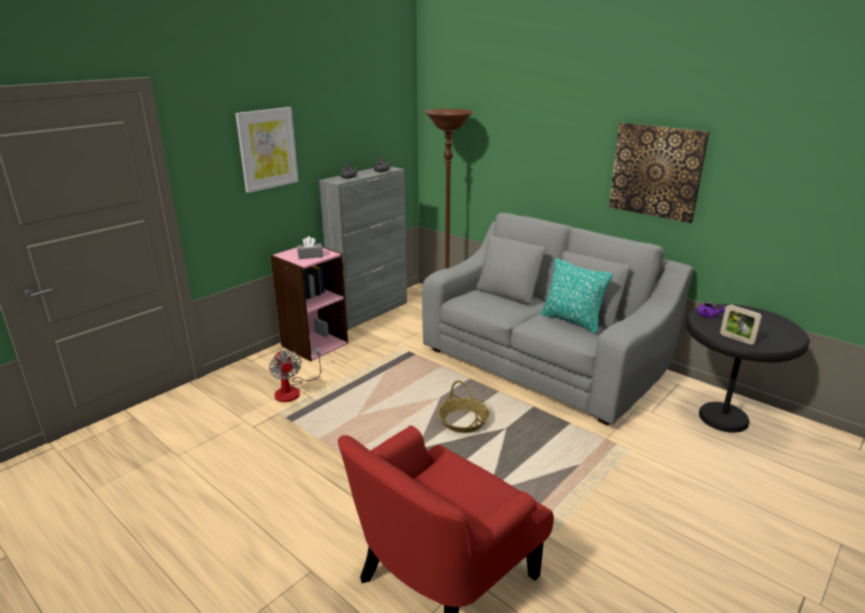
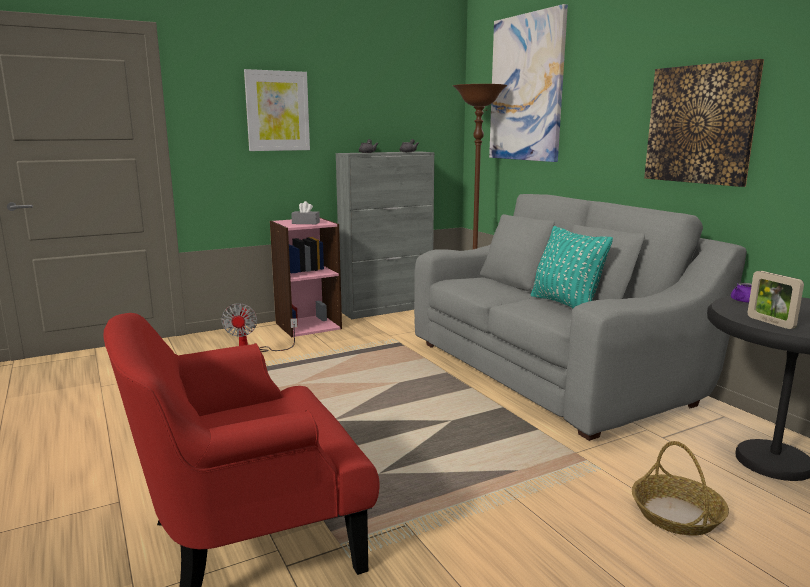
camera: 20 degrees right, 10 degrees down
basket [437,380,489,433] -> basket moved to [632,441,729,536]
none -> picture [489,4,568,162]

